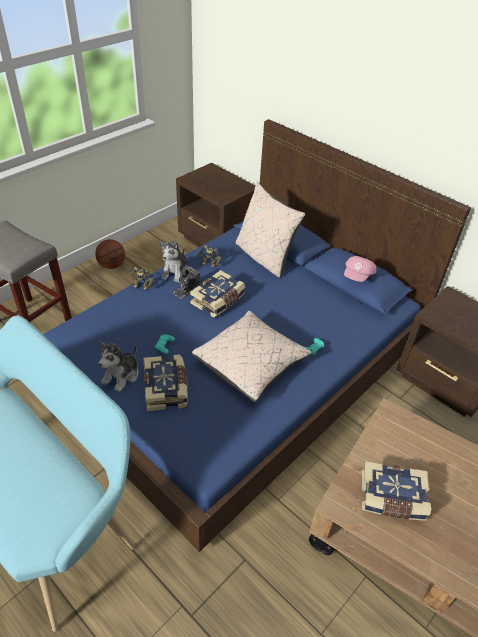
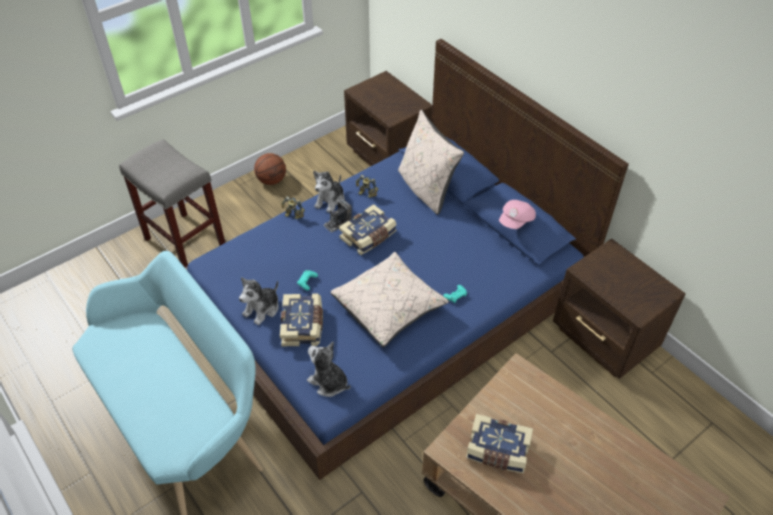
camera: 10 degrees right, 5 degrees up
none -> plush toy [307,342,350,397]

